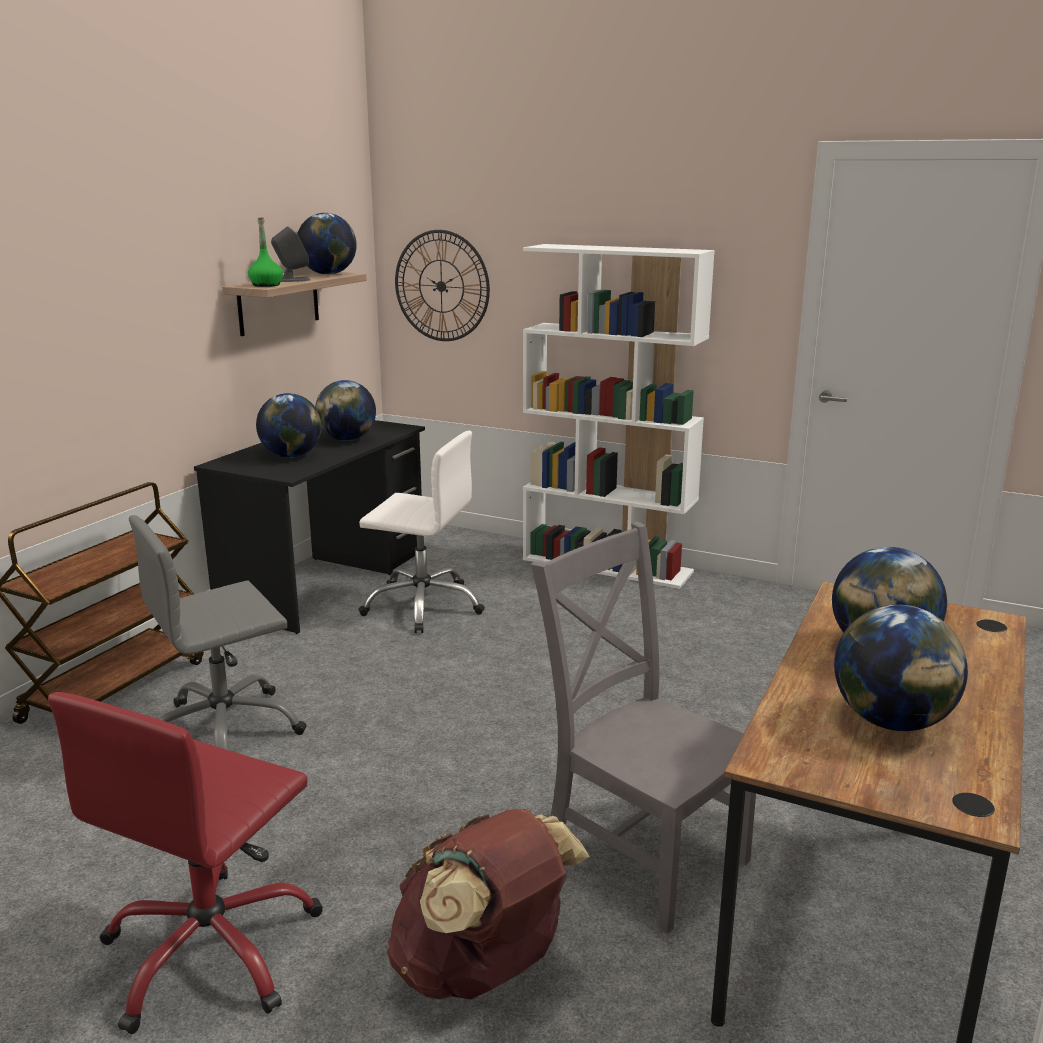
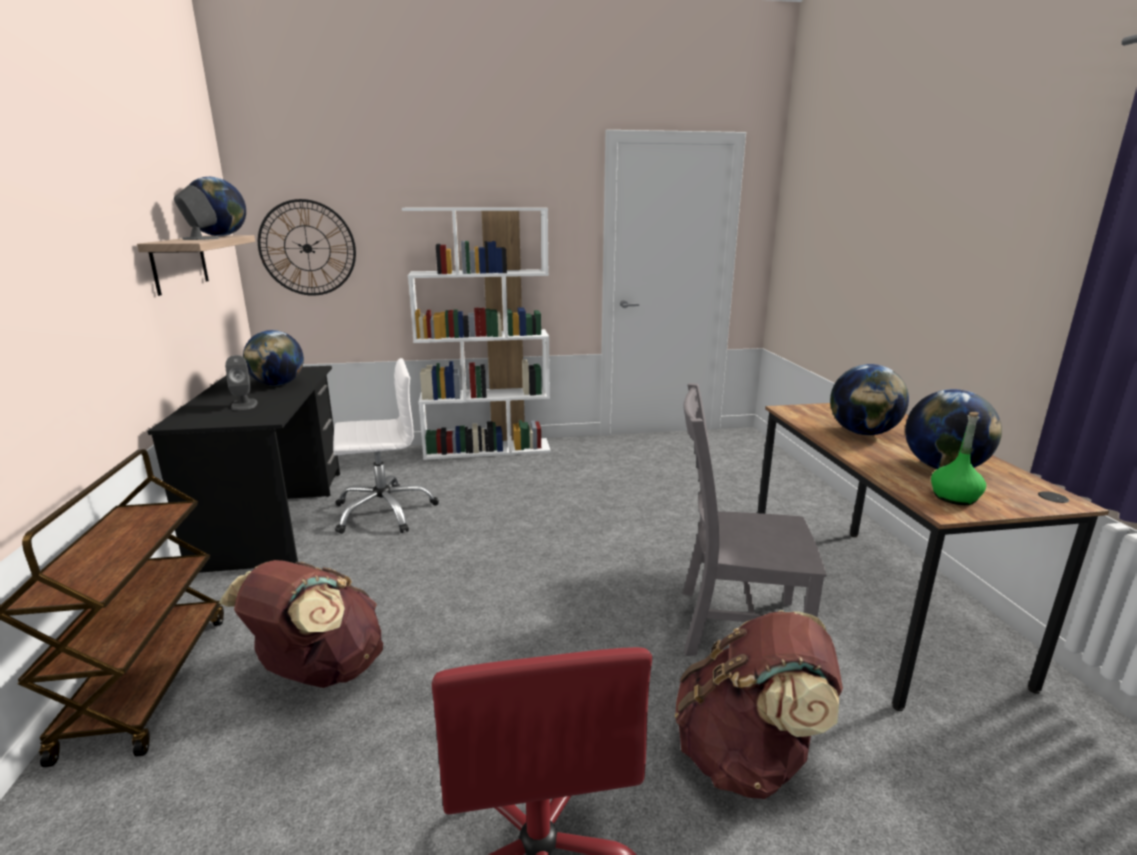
camera: 35 degrees left, 0 degrees up
grey office chair [129,515,307,750] -> brown backpack [219,560,383,688]
green bottle [248,217,283,287] -> green bottle moved to [931,412,986,505]
globe [256,393,321,458] -> grey speaker [225,355,257,410]

